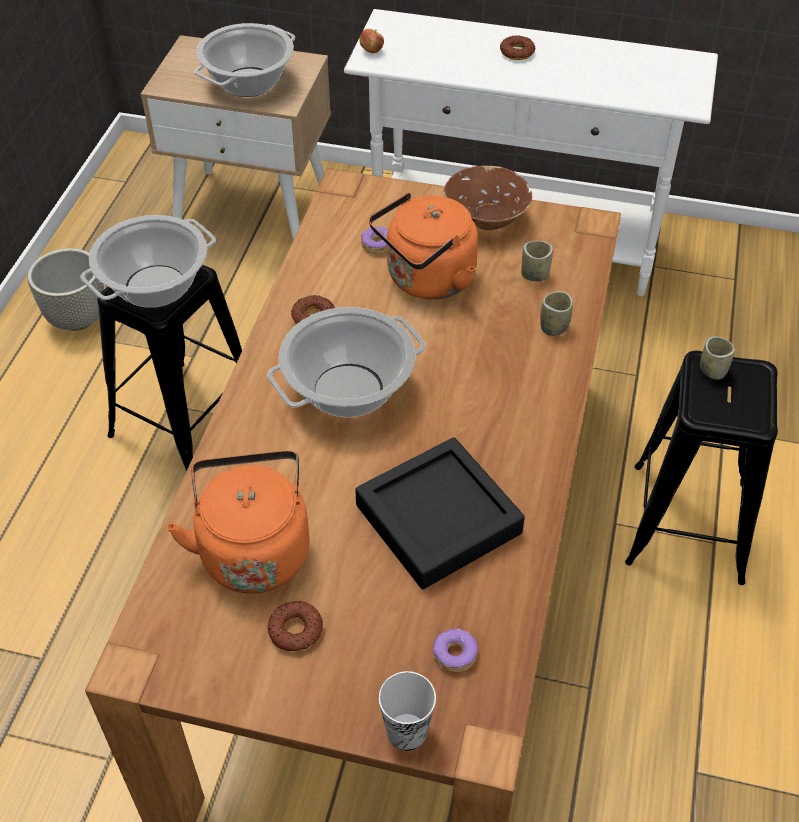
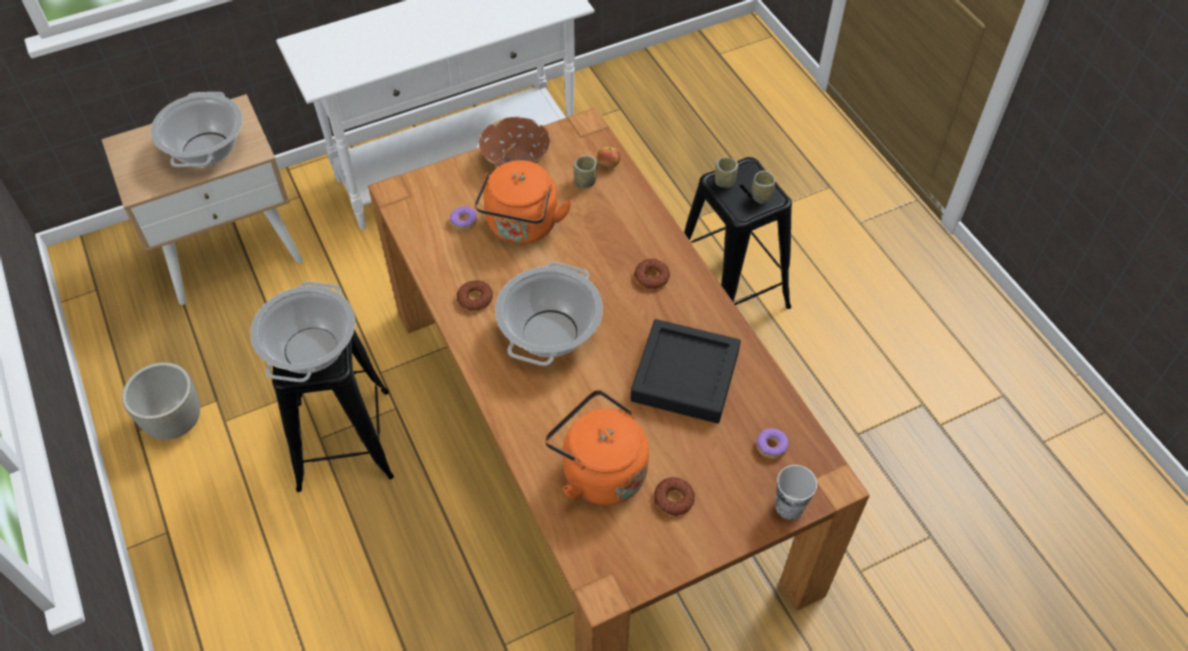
camera: 40 degrees left, 5 degrees up
apple [359,29,384,53] -> apple moved to [597,146,620,168]
donut [500,35,535,60] -> donut moved to [634,259,670,289]
cup [540,291,573,336] -> cup moved to [752,170,775,204]

